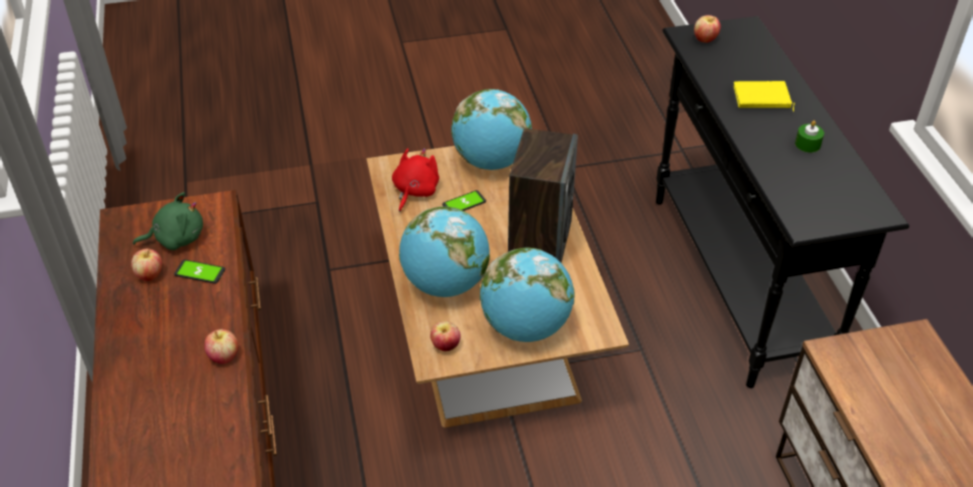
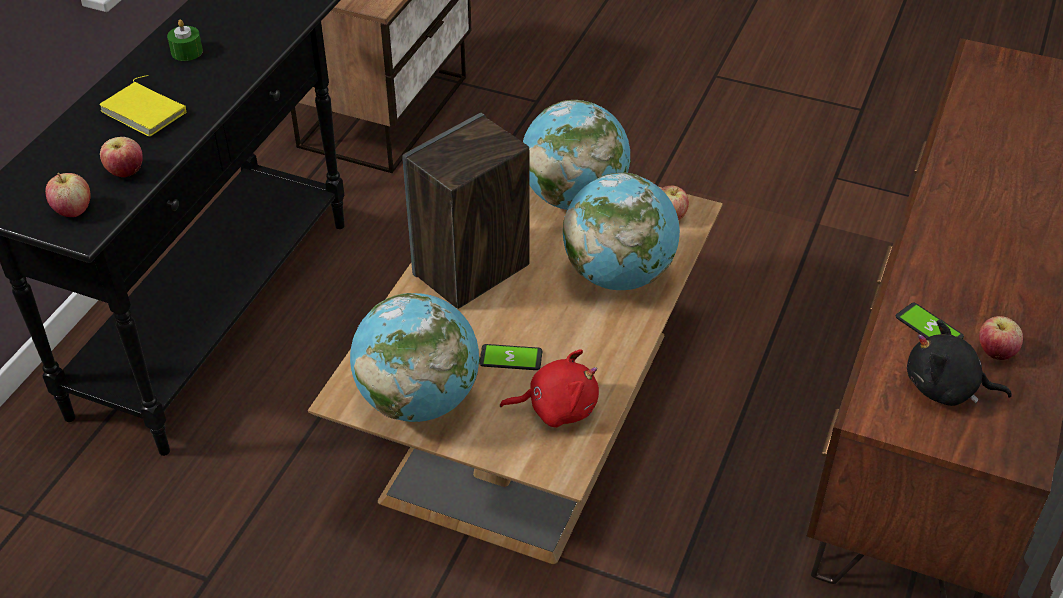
camera: 145 degrees left, 0 degrees up
green plush toy [133,192,203,250] -> black plush toy [907,320,1012,406]
apple [204,329,238,364] -> apple moved to [100,137,143,177]
red plush toy [392,148,439,212] -> red plush toy turned 150 degrees counterclockwise [500,349,599,427]

